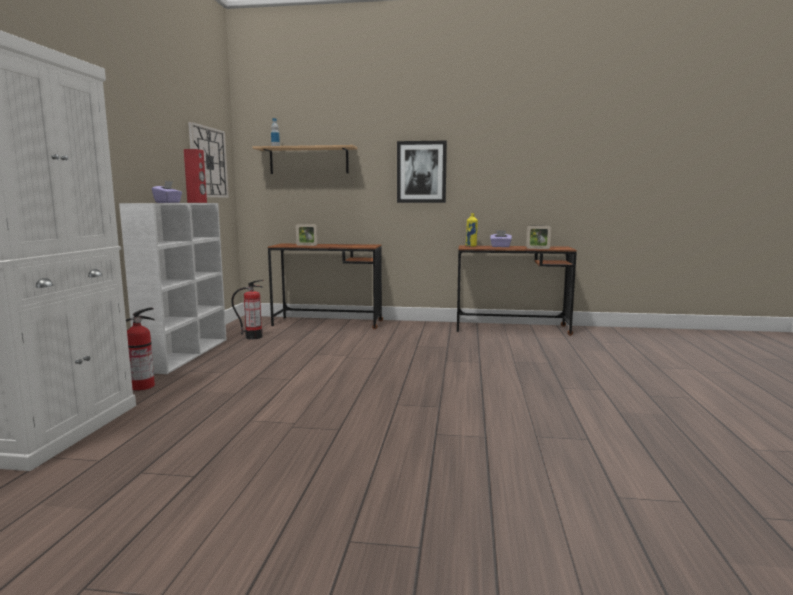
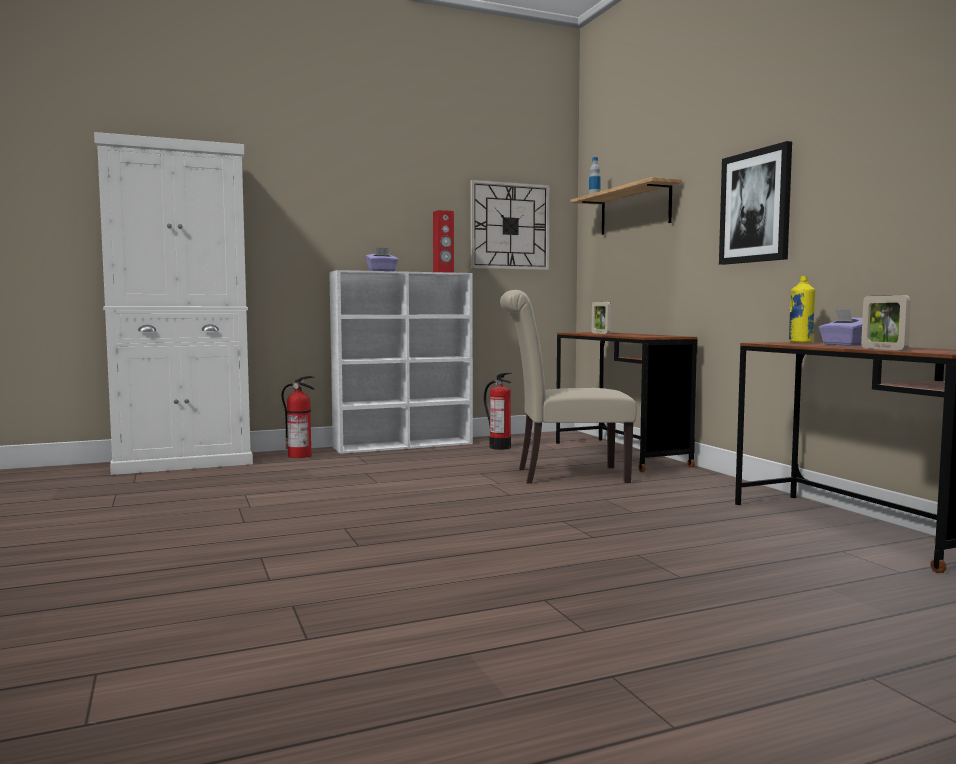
camera: 60 degrees right, 5 degrees down
none -> beige chair [500,290,637,484]

